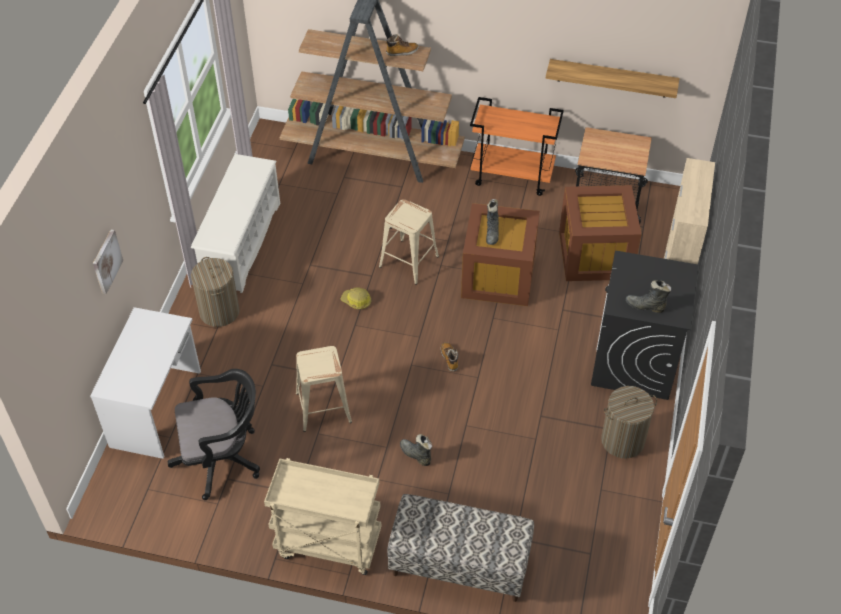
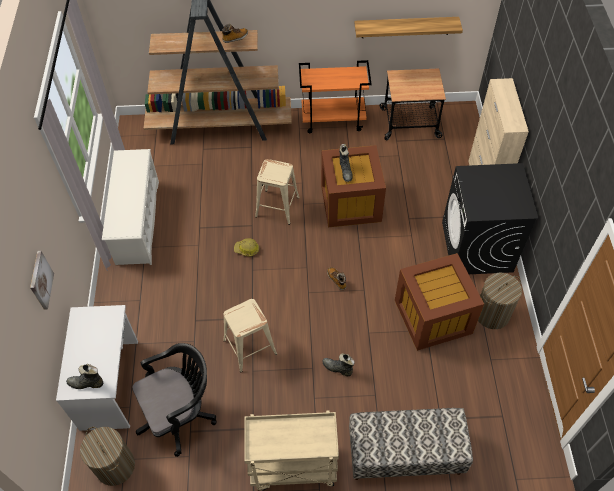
camera: 15 degrees left, 5 degrees up
laundry basket [191,257,240,327] -> laundry basket moved to [80,427,135,486]
brown storage box [559,185,642,281] -> brown storage box moved to [395,253,484,351]
black boot [626,281,671,313] -> black boot moved to [66,364,103,389]

